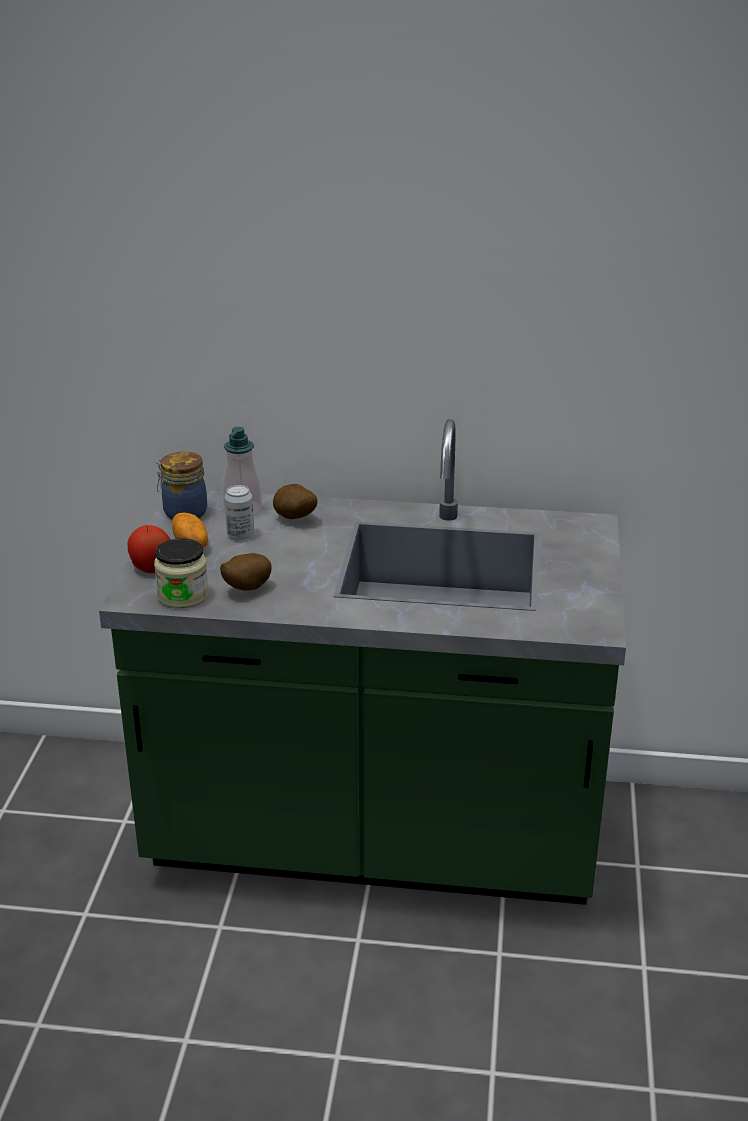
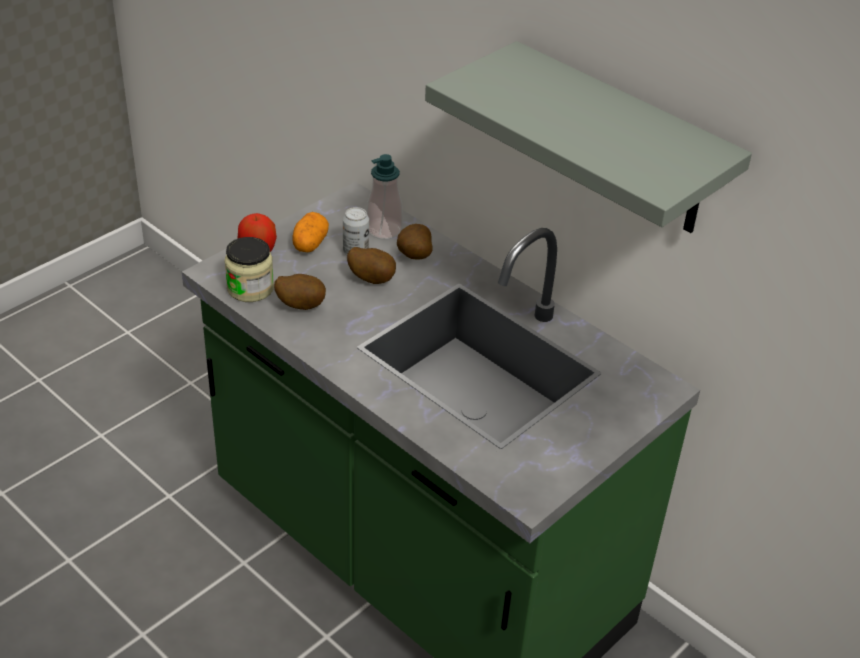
camera: 35 degrees right, 10 degrees up
jar [156,451,207,519] -> none
none -> potato [347,247,396,284]
none -> grey shelf [425,41,752,233]

